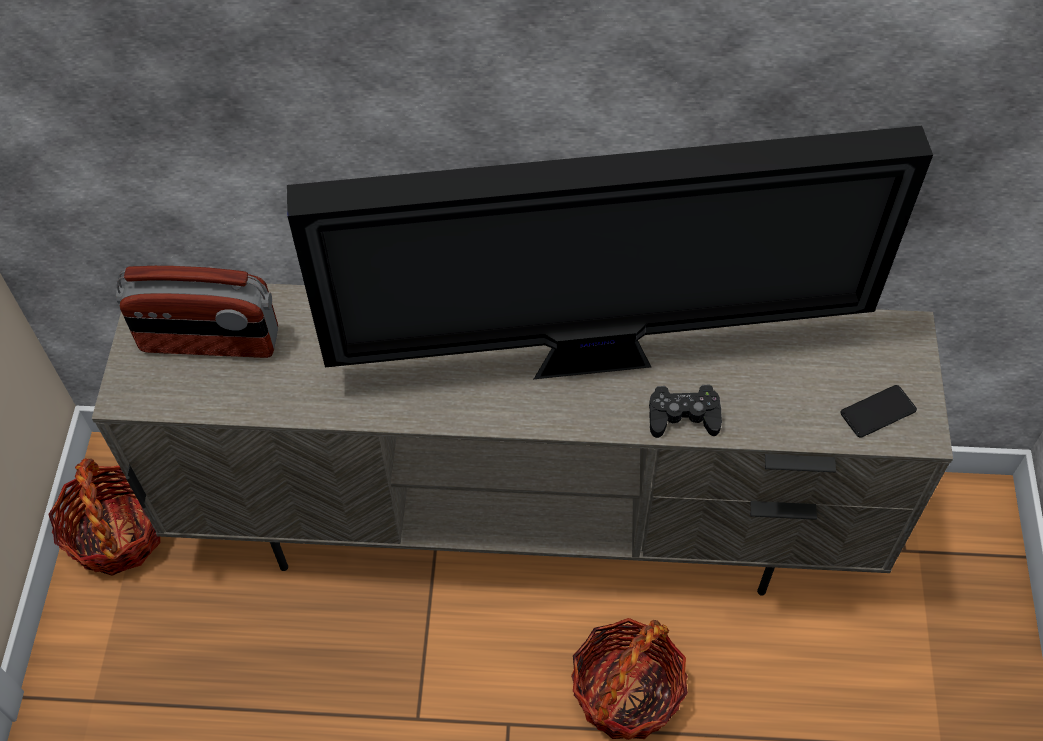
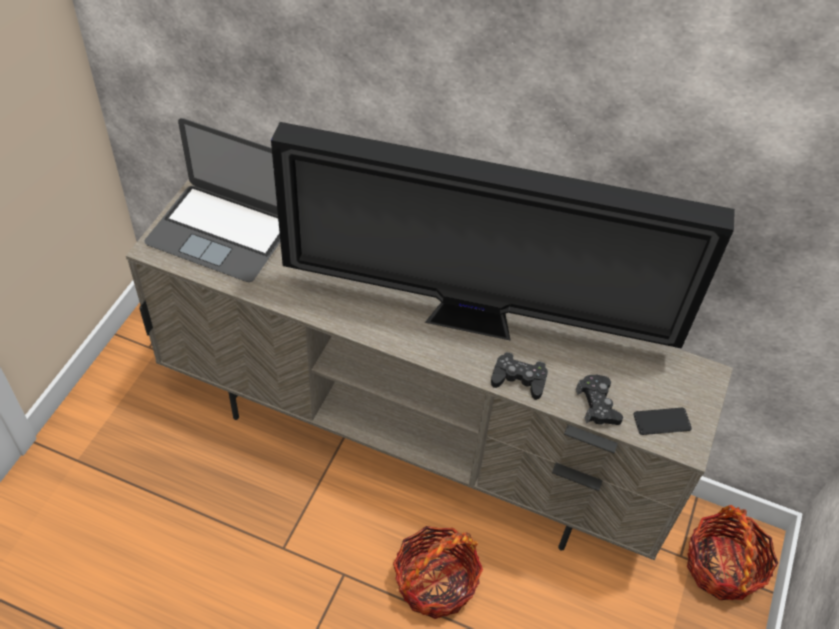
camera: 15 degrees right, 5 degrees down
basket [48,458,160,576] -> basket moved to [687,505,778,600]
radio [116,266,278,358] -> laptop [144,118,280,282]
none -> black game controller [576,374,623,425]

